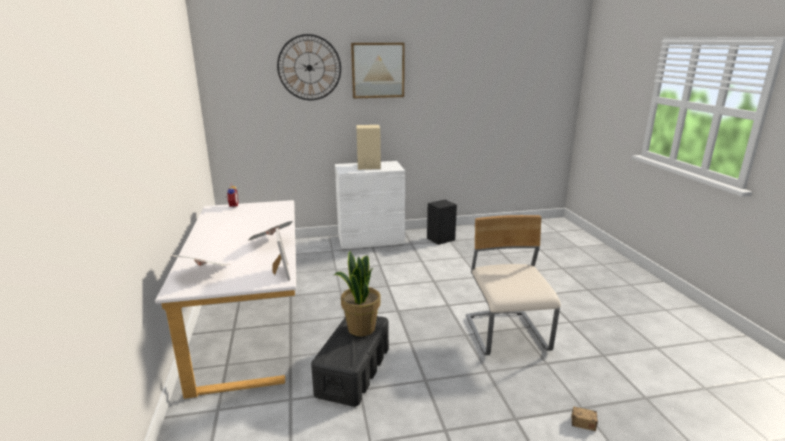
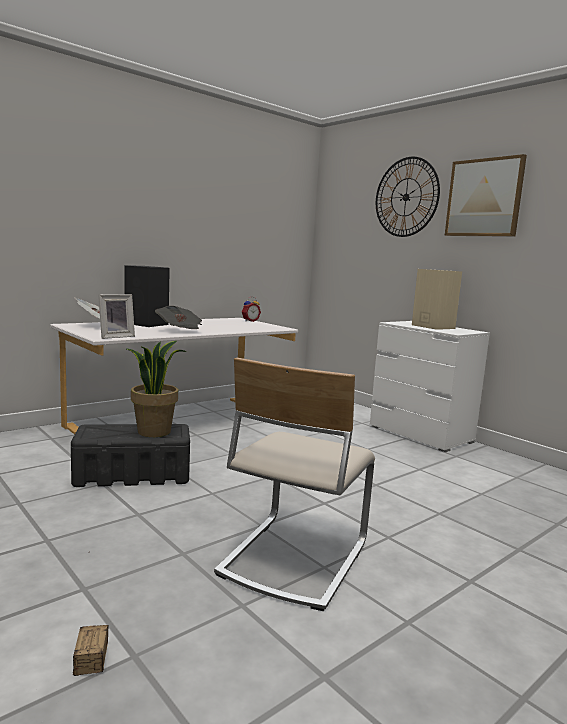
camera: 60 degrees right, 10 degrees down
black speaker [427,200,457,245] -> black speaker moved to [124,265,170,327]
beige chair [466,215,561,355] -> beige chair turned 150 degrees clockwise [214,358,375,611]

